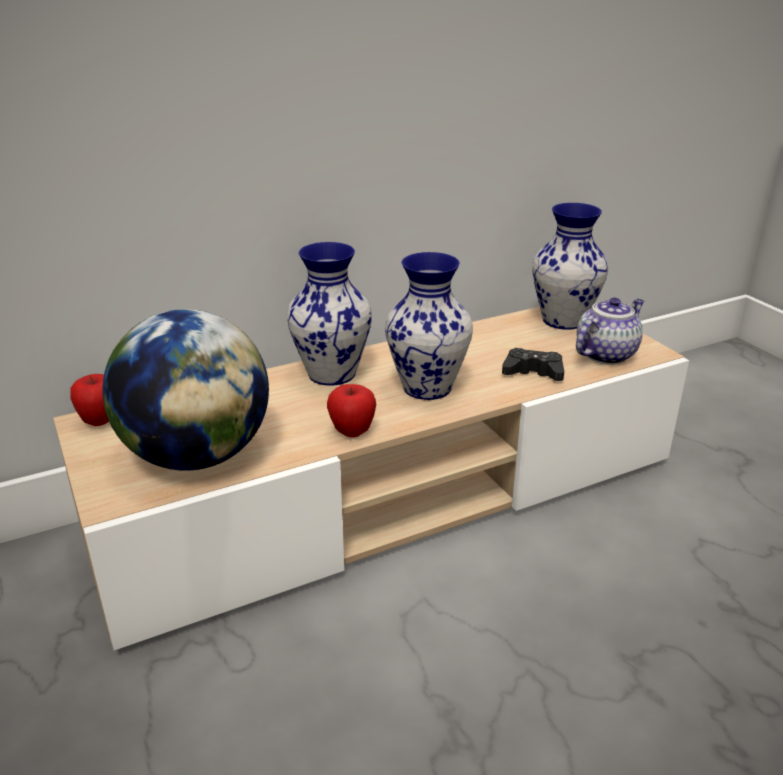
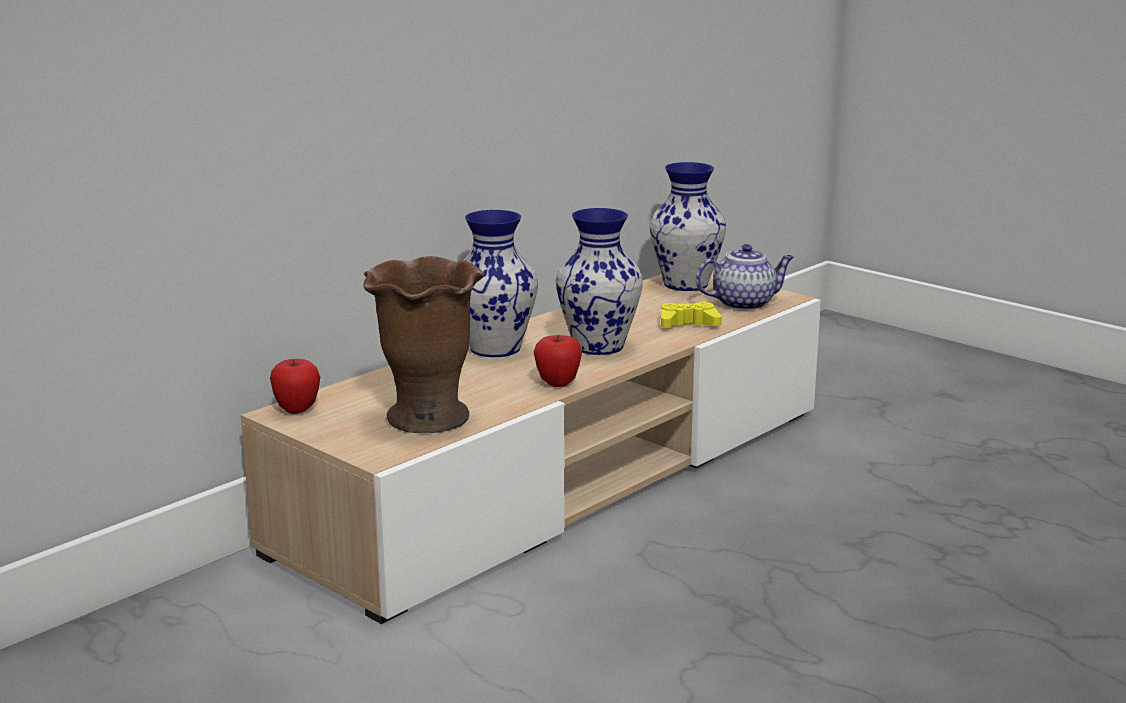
camera: 20 degrees left, 10 degrees down
globe [102,309,269,471] -> brown vase [363,256,485,433]
black game controller [502,348,564,381] -> yellow game controller [661,302,722,328]
teapot [576,297,644,365] -> teapot turned 45 degrees clockwise [696,244,794,311]

